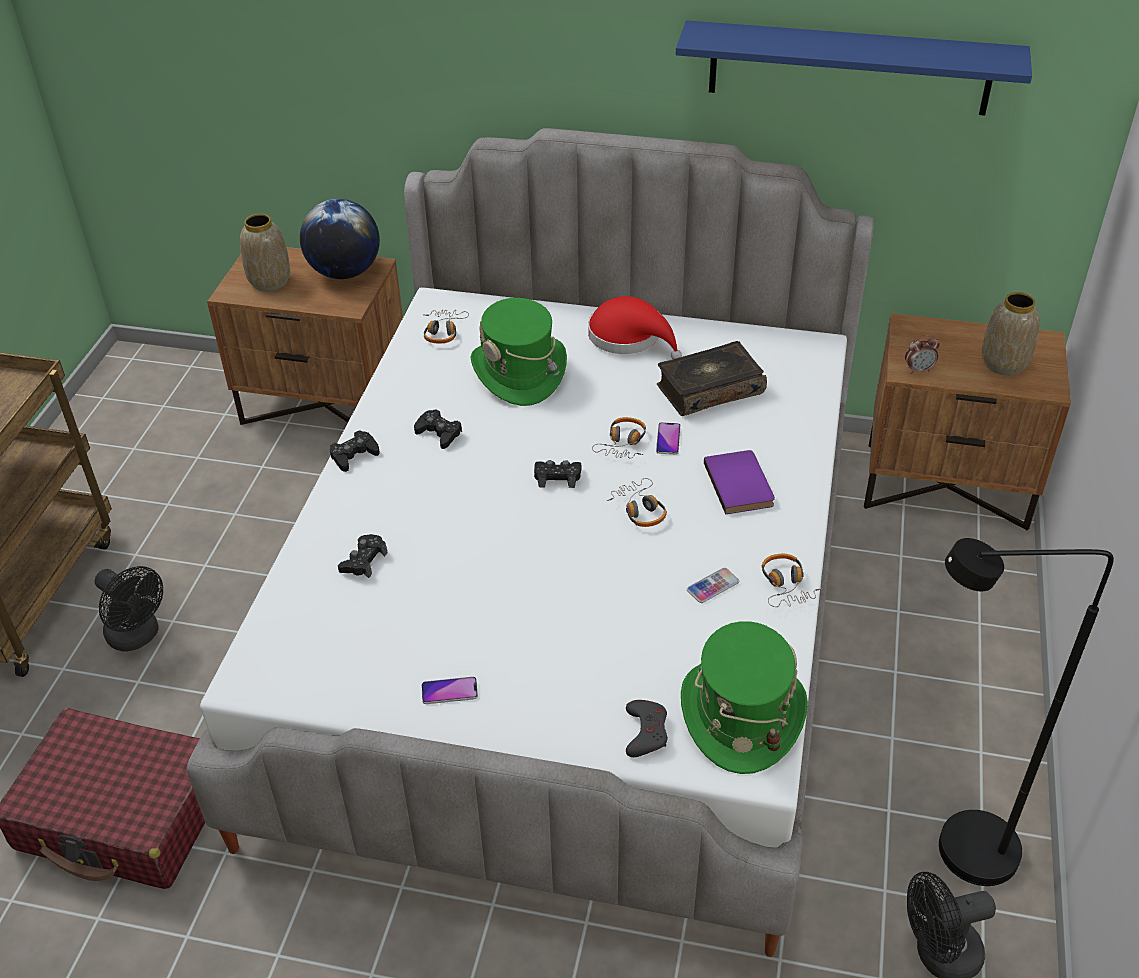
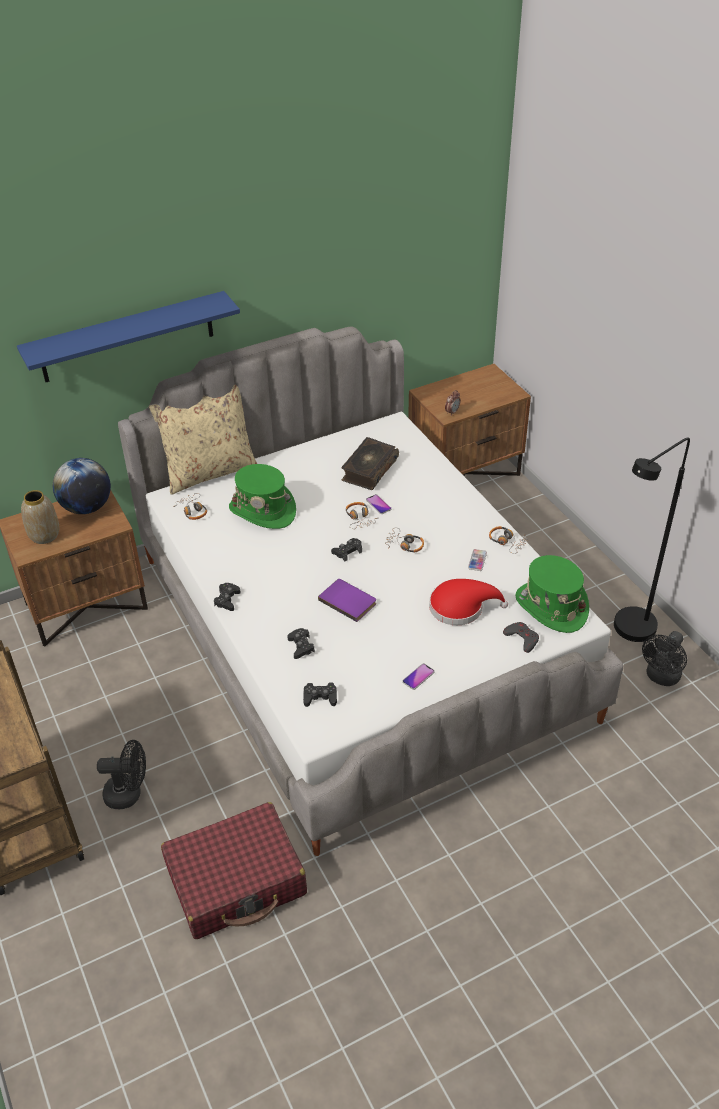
camera: 40 degrees left, 0 degrees up
black game controller [414,409,462,449] -> black game controller moved to [303,682,337,707]
red hat [588,296,682,359] -> red hat moved to [429,579,508,625]
blue shelf [676,20,1032,116] -> blue shelf moved to [17,291,240,382]
purple book [704,450,775,514] -> purple book moved to [318,579,376,622]
vase [982,292,1040,375] -> none
none -> beige pillow [149,384,257,495]

